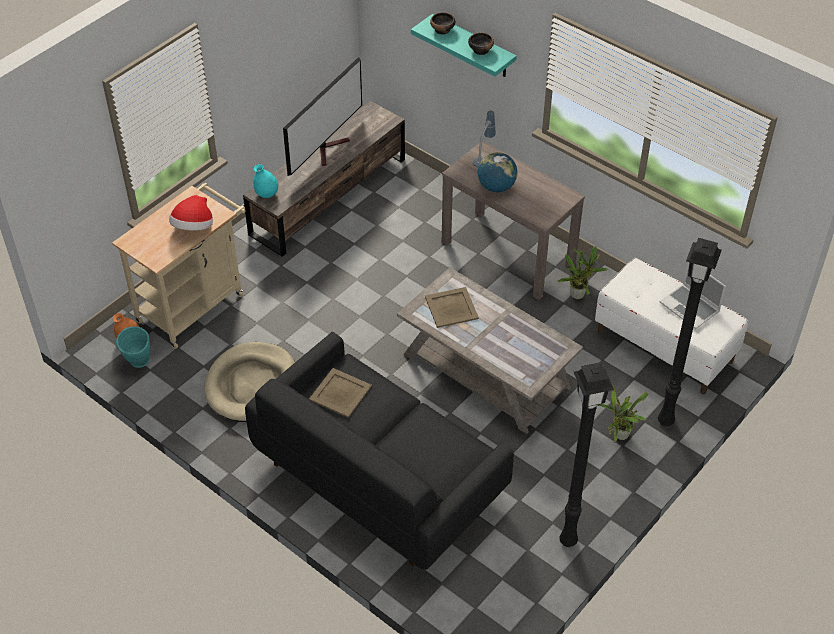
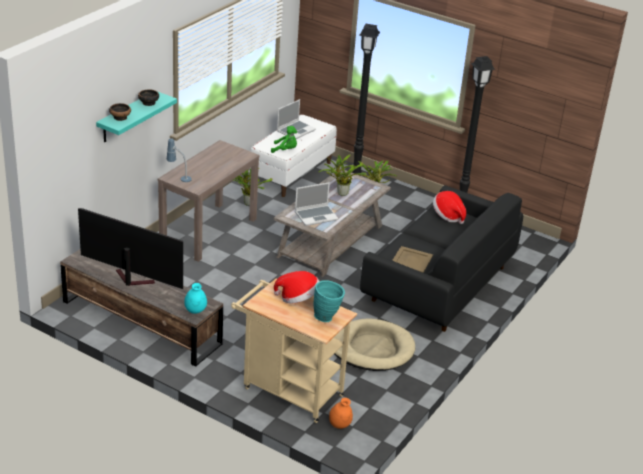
camera: 100 degrees left, 15 degrees down
turquoise vase [116,326,150,368] -> turquoise vase moved to [313,280,345,322]
beige tray [425,287,479,328] -> laptop [295,182,338,226]
globe [478,152,517,192] -> none
none -> green plush toy [271,126,297,153]
none -> potted plant [318,154,367,196]
none -> hat [433,191,466,224]

